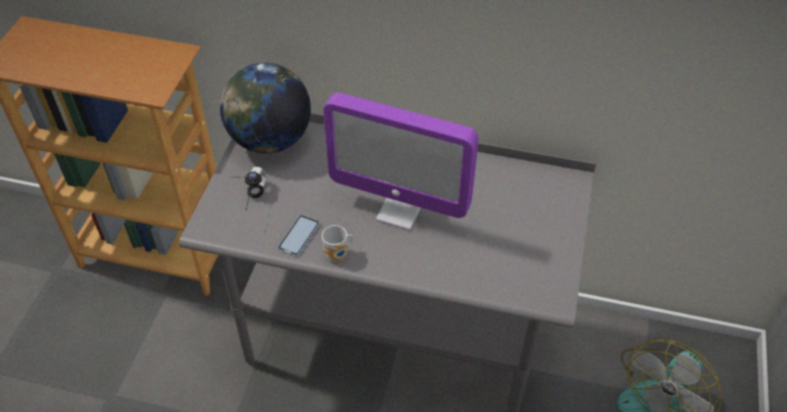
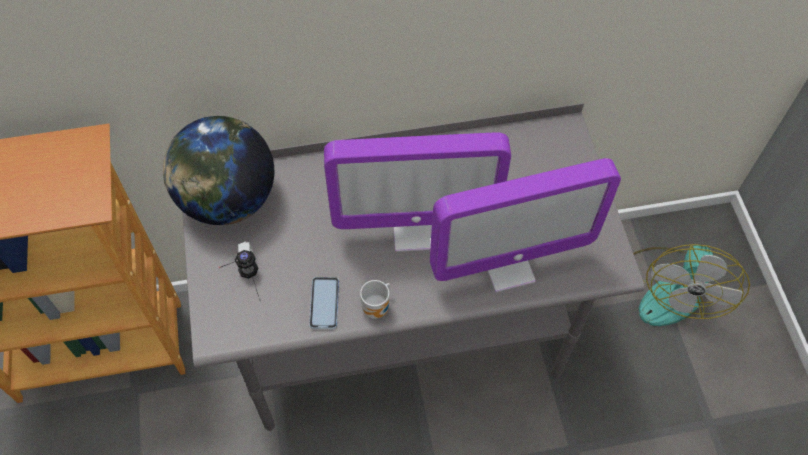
camera: 25 degrees left, 10 degrees up
none -> monitor [430,158,621,292]

